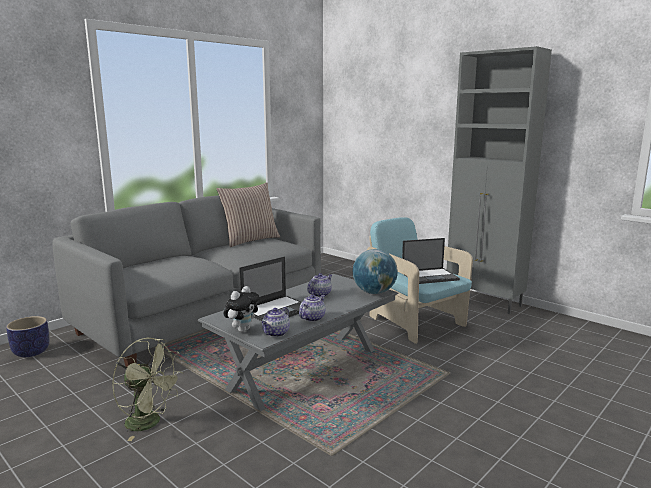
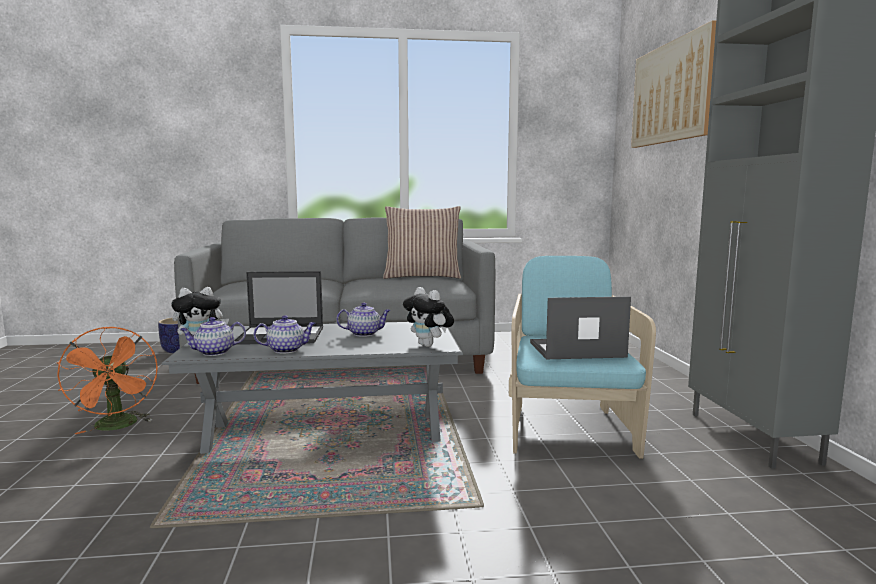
camera: 40 degrees right, 5 degrees down
green fan [112,338,184,441] -> orange fan [56,327,158,434]
globe [353,249,398,294] -> plush toy [403,287,454,347]
laptop [402,238,460,284] -> laptop turned 150 degrees clockwise [530,296,631,359]
none -> picture [631,20,716,148]

